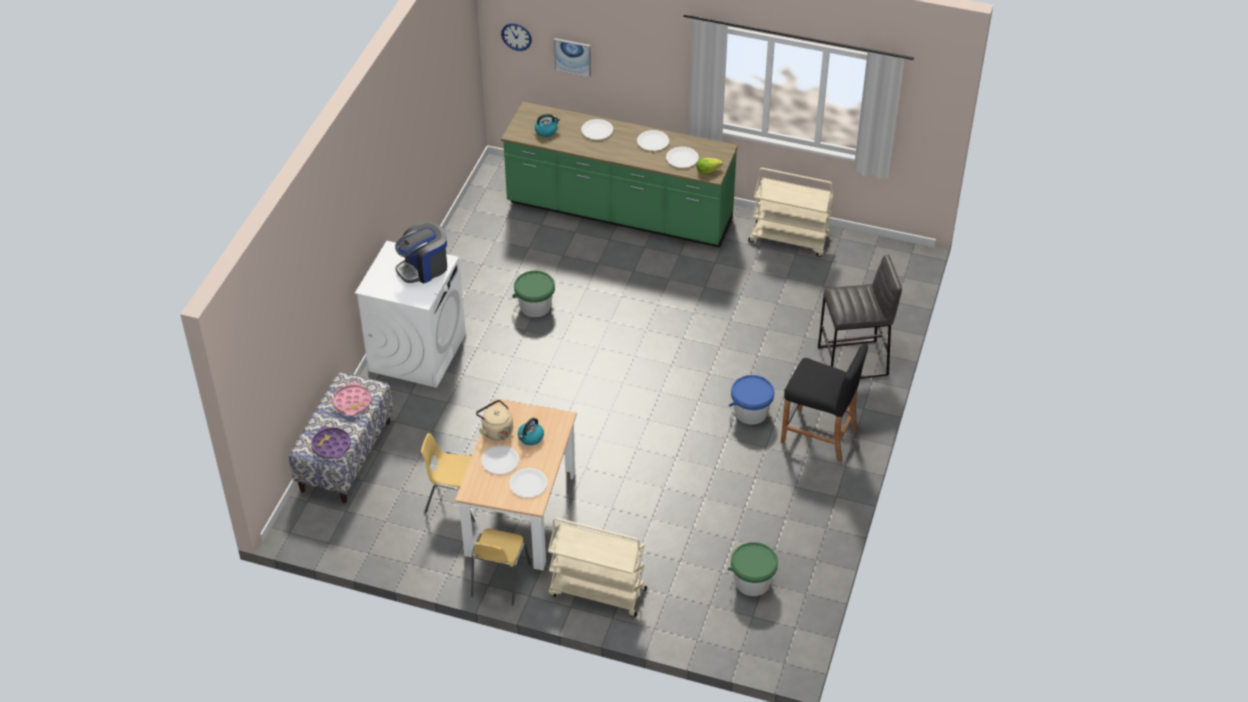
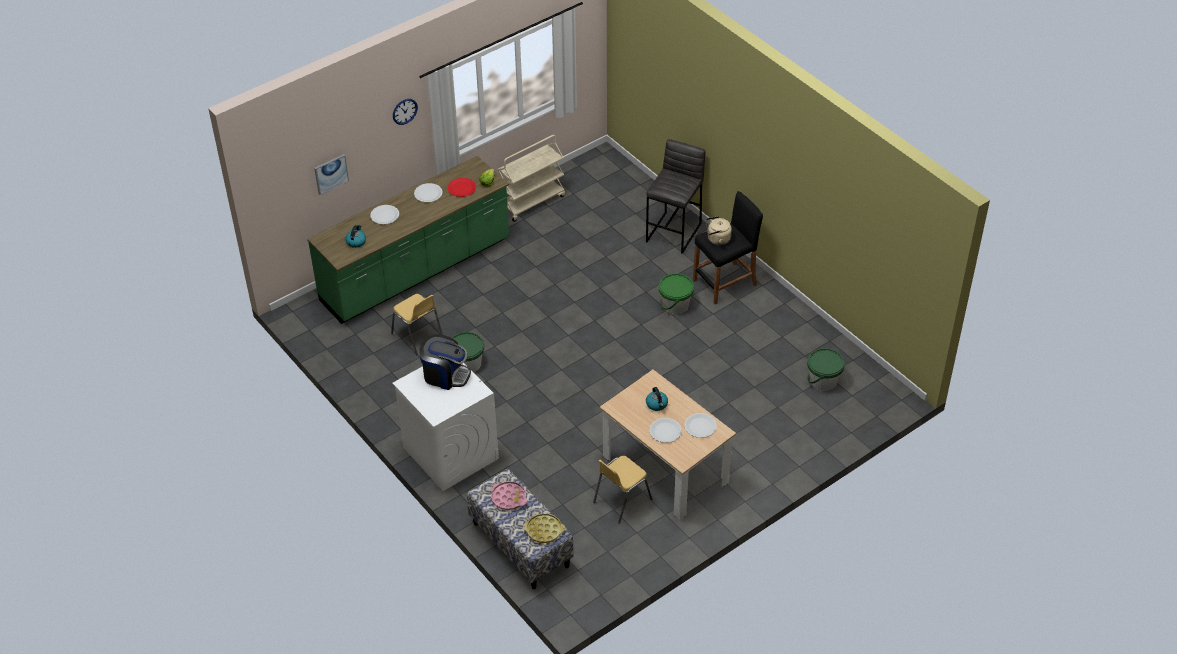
camera: 55 degrees left, 0 degrees up
purple tray [311,426,351,459] -> yellow tray [523,513,565,543]
coffee machine [395,221,447,283] -> coffee machine turned 75 degrees counterclockwise [419,334,471,390]
yellow chair [471,529,531,605] -> yellow chair moved to [391,294,443,356]
beige kettle [476,400,513,441] -> beige kettle moved to [706,216,732,245]
wall clock [501,23,532,51] -> wall clock moved to [393,99,418,125]
beige cart [548,518,647,617] -> none
white plate [666,147,699,168] -> red plate [448,178,476,197]
blue bucket [729,375,774,425] -> green bucket [659,274,694,314]

